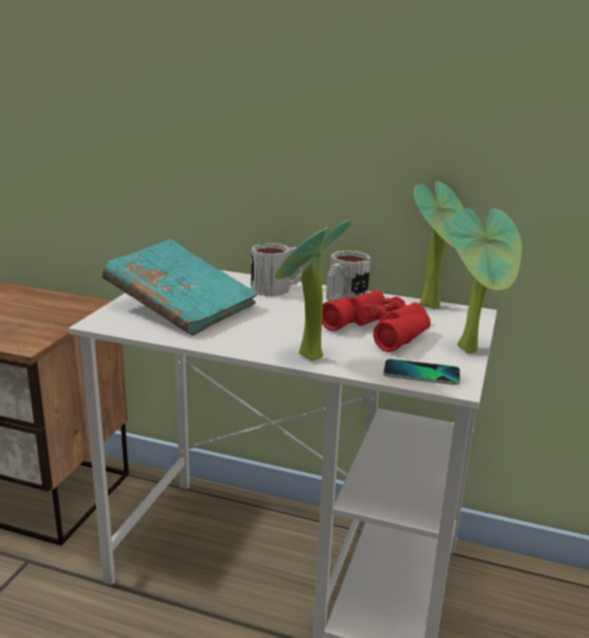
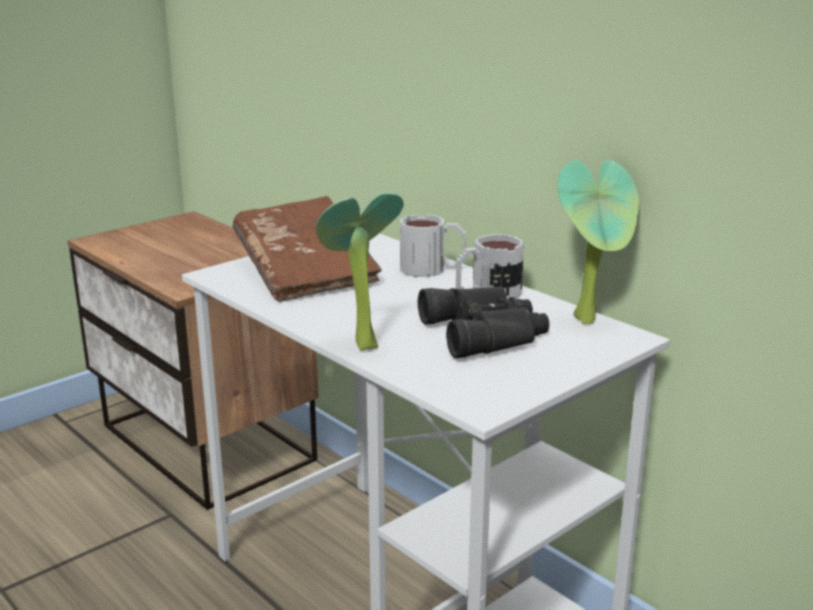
camera: 30 degrees right, 0 degrees up
turquoise book [102,238,258,336] -> brown book [233,196,382,302]
red binoculars [322,290,431,352] -> black binoculars [418,286,550,358]
phone [383,359,460,385] -> none
potted plant [450,208,522,353] -> none

